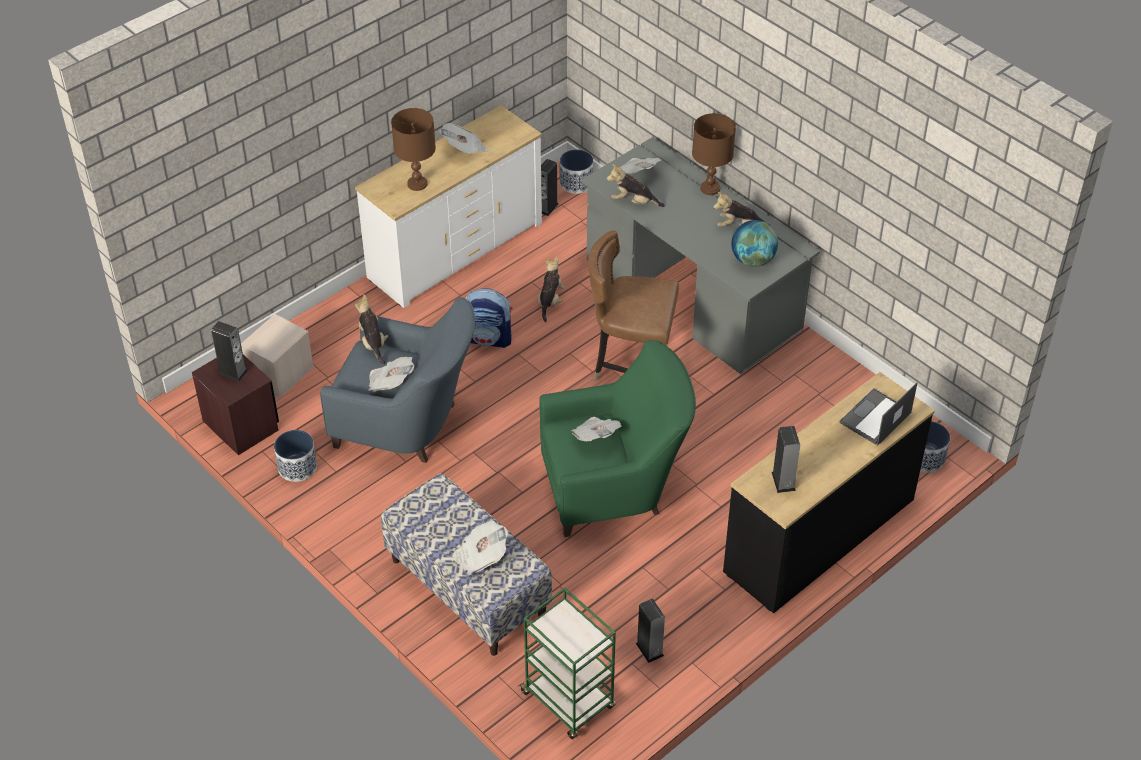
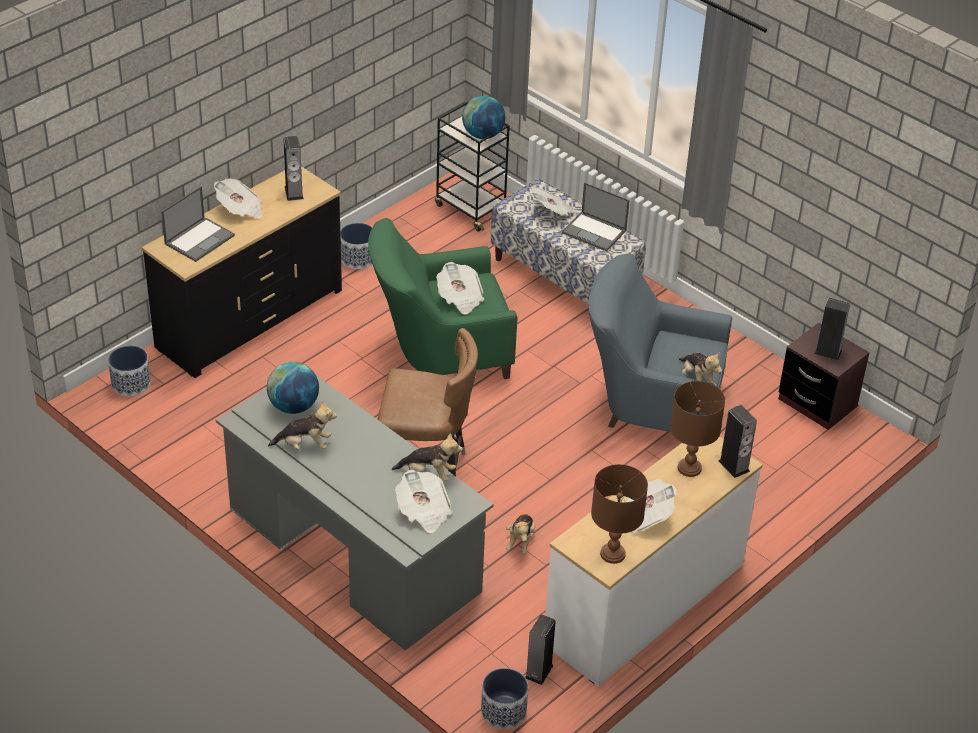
camera: 175 degrees right, 5 degrees down
beige storage box [241,314,314,398] -> none
planter [274,430,317,482] -> planter moved to [340,223,373,269]
newspaper [368,357,414,391] -> newspaper moved to [214,179,262,219]
backpack [466,288,512,348] -> none
green cart [519,588,616,739] -> black cart [435,101,510,231]
speaker [636,599,665,663] -> speaker moved to [718,405,757,478]
brown table lamp [692,113,736,195] -> brown table lamp moved to [591,464,648,564]
none -> globe [462,96,505,139]
none -> laptop [562,182,630,251]

